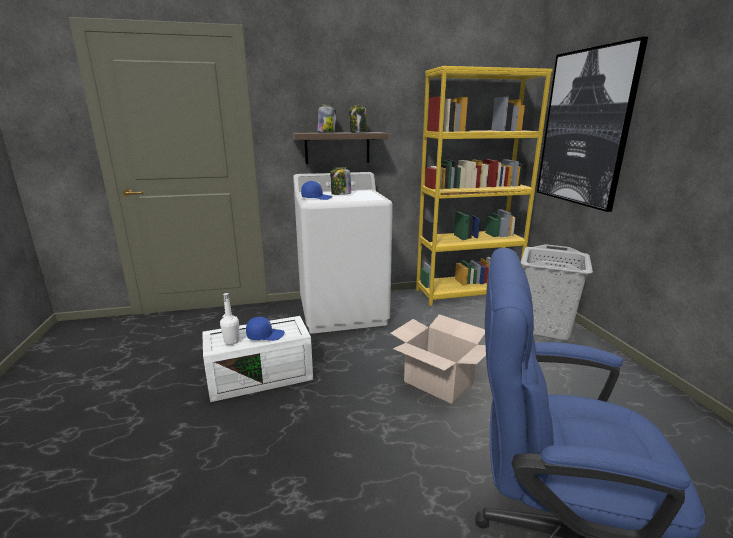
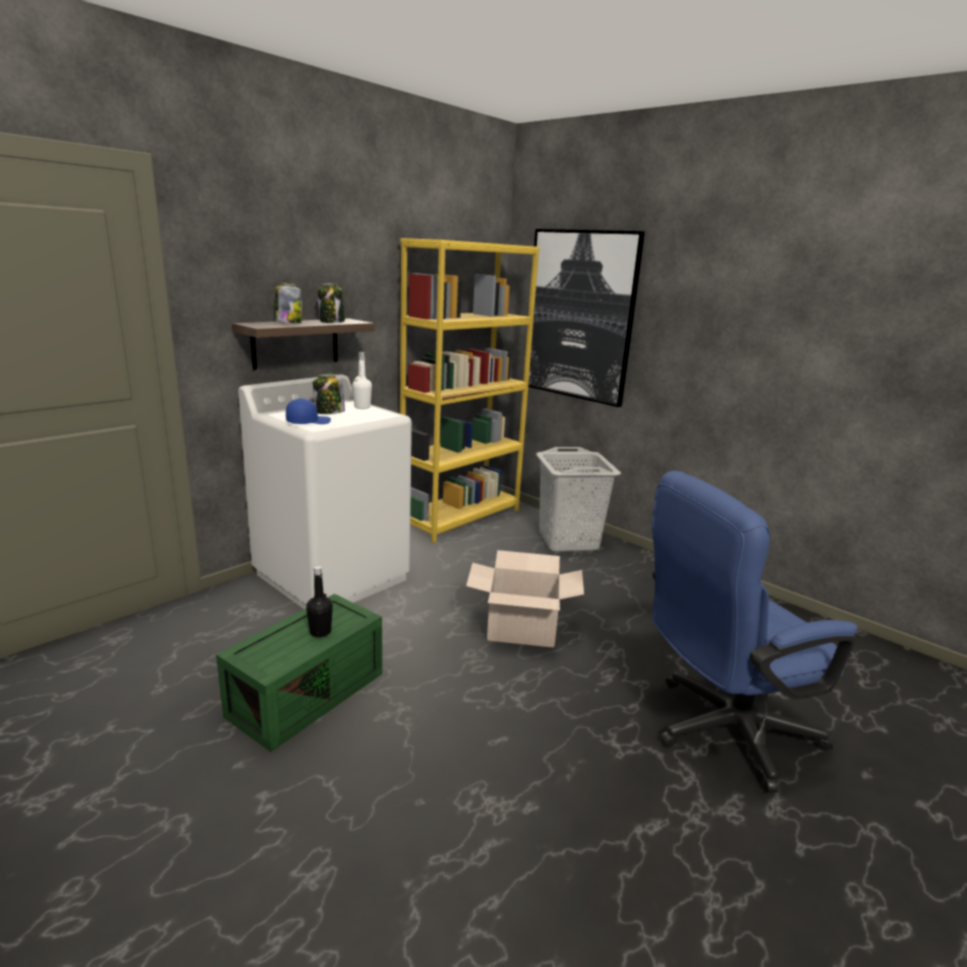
camera: 35 degrees left, 0 degrees up
white storage box [202,316,313,402] -> green storage box [216,594,382,752]
white bottle [220,293,239,345] -> white bottle moved to [352,352,372,409]
blue cap [246,317,285,341] -> black bottle [306,566,333,637]

